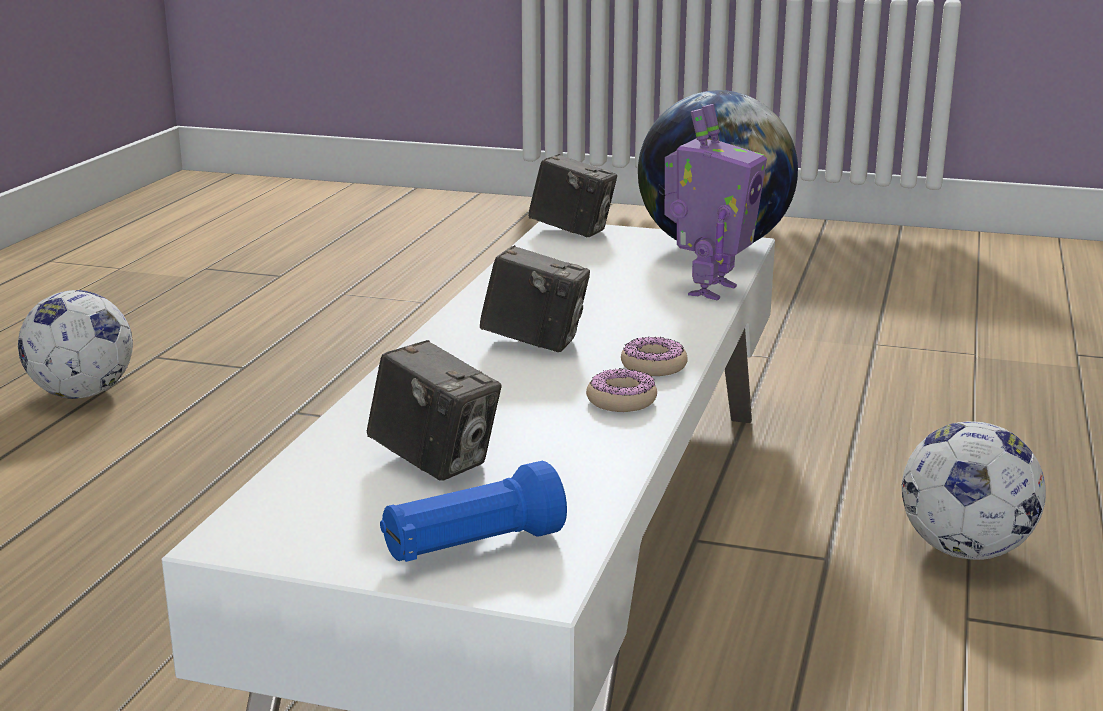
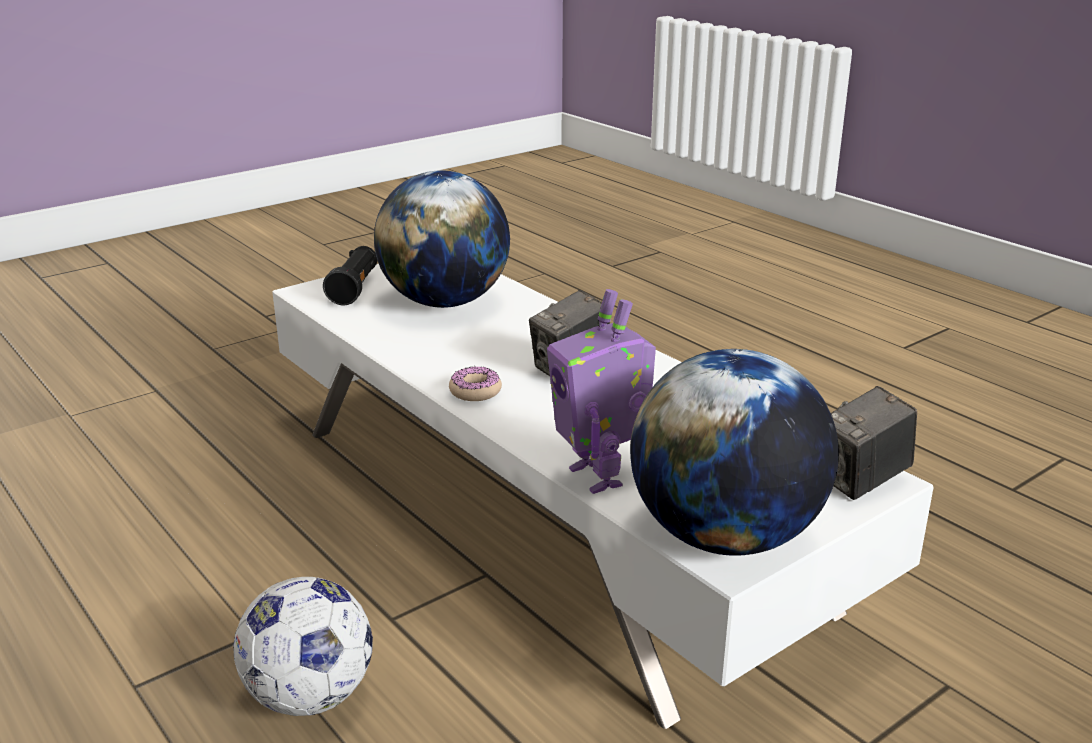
camera: 125 degrees right, 5 degrees up
football [18,290,133,399] -> none
camera [367,340,502,481] -> globe [374,170,510,308]
blue flashlight [380,461,567,562] -> black flashlight [323,246,377,305]
donut [586,368,657,412] -> none

